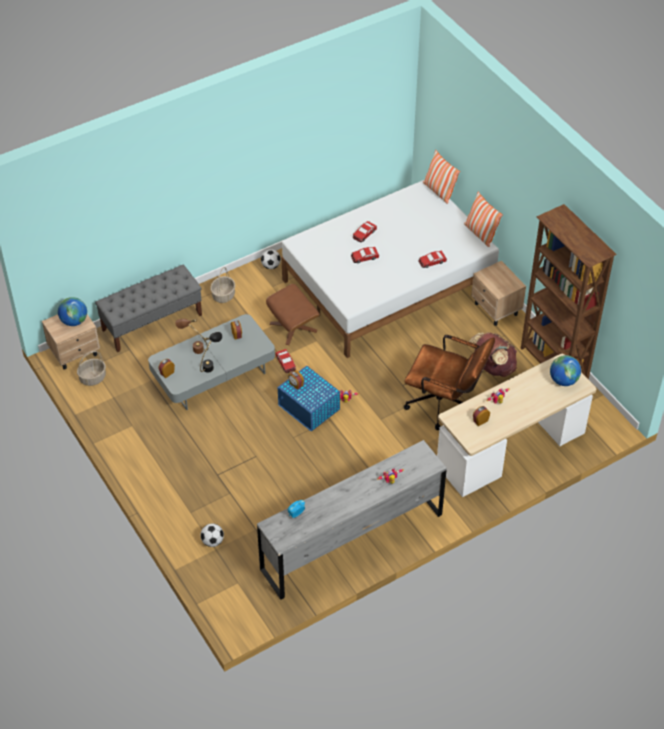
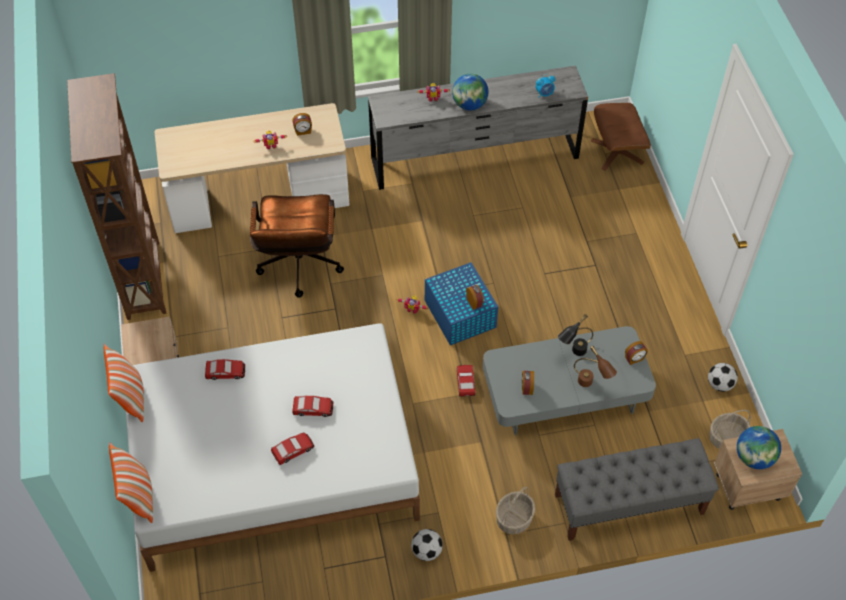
camera: 160 degrees left, 5 degrees up
football [200,523,224,547] -> football moved to [708,363,738,392]
brown ottoman [266,284,320,345] -> brown ottoman moved to [591,103,651,171]
brown office chair [404,335,495,430] -> brown office chair turned 135 degrees counterclockwise [250,194,344,298]
brown backpack [469,332,517,377] -> none
globe [550,355,581,386] -> globe moved to [452,74,489,110]

